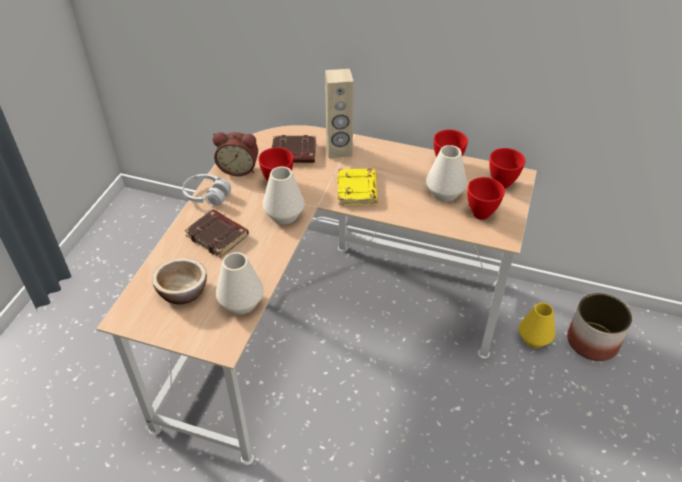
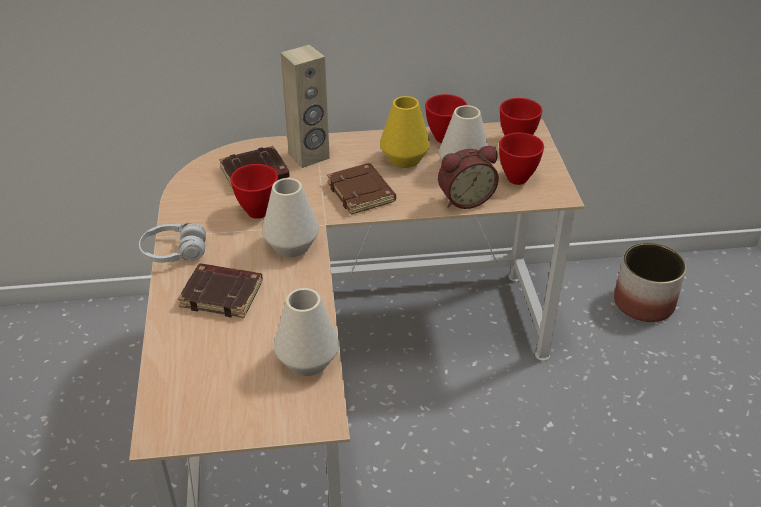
camera: 25 degrees left, 5 degrees down
bowl [152,258,207,305] -> none
alarm clock [213,132,258,176] -> alarm clock moved to [438,146,499,209]
yellow book [337,169,378,205] -> brown book [327,163,396,215]
yellow vase [519,302,555,348] -> yellow vase moved to [380,96,430,168]

